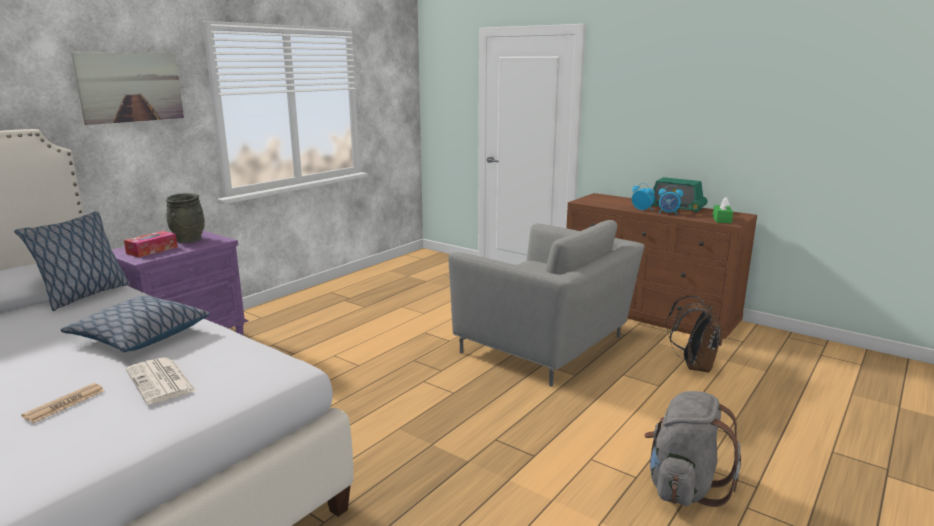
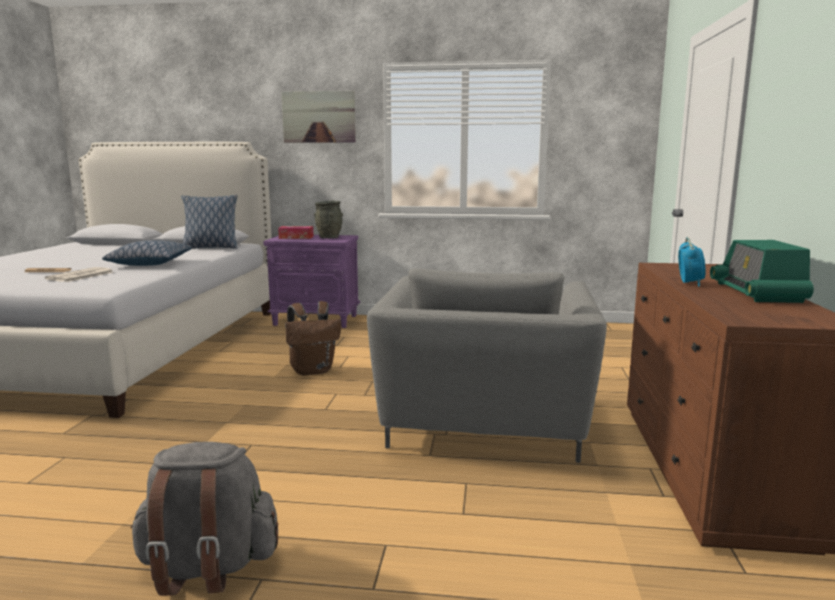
camera: 60 degrees right, 5 degrees down
alarm clock [658,185,683,215] -> none
brown backpack [666,295,722,373] -> brown backpack moved to [285,301,341,376]
green tissue box [713,197,733,223] -> none

